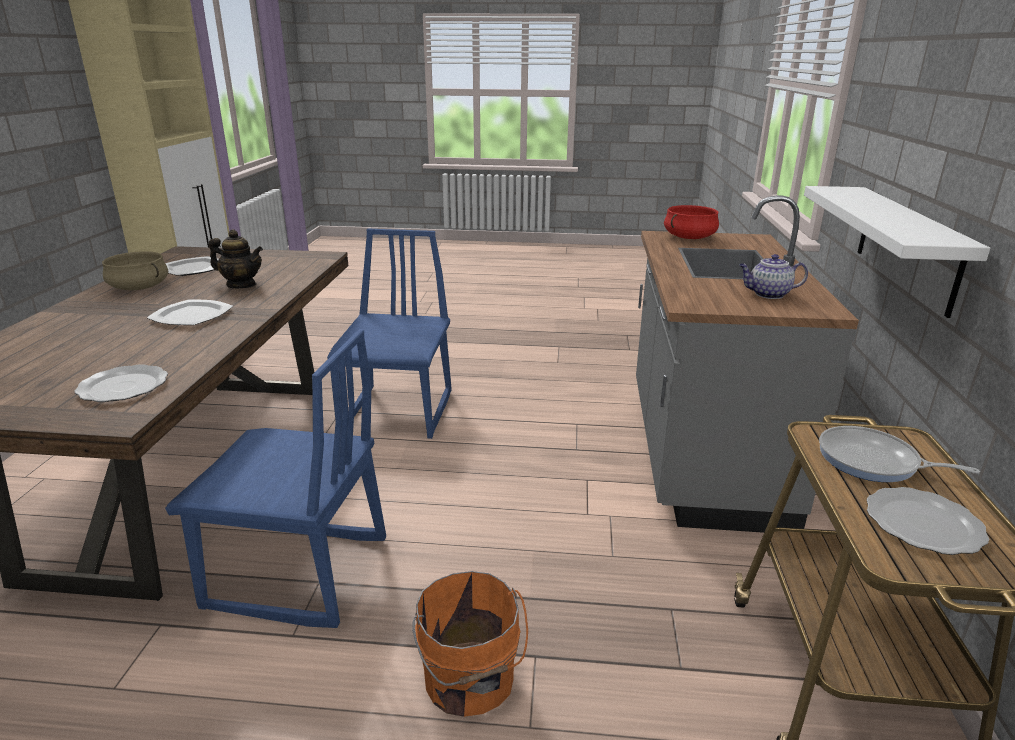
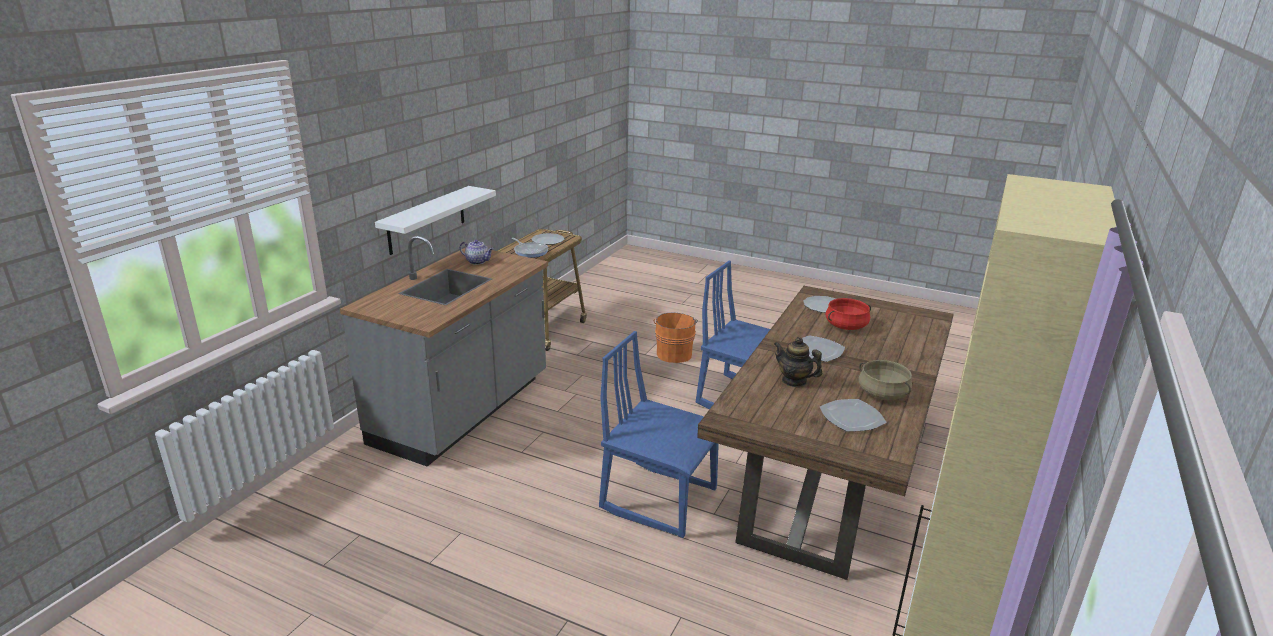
camera: 160 degrees left, 0 degrees up
blue chair [327,229,452,439] -> blue chair turned 90 degrees clockwise [599,331,719,538]
red cooking pot [664,205,719,239] -> red cooking pot moved to [825,298,871,330]

